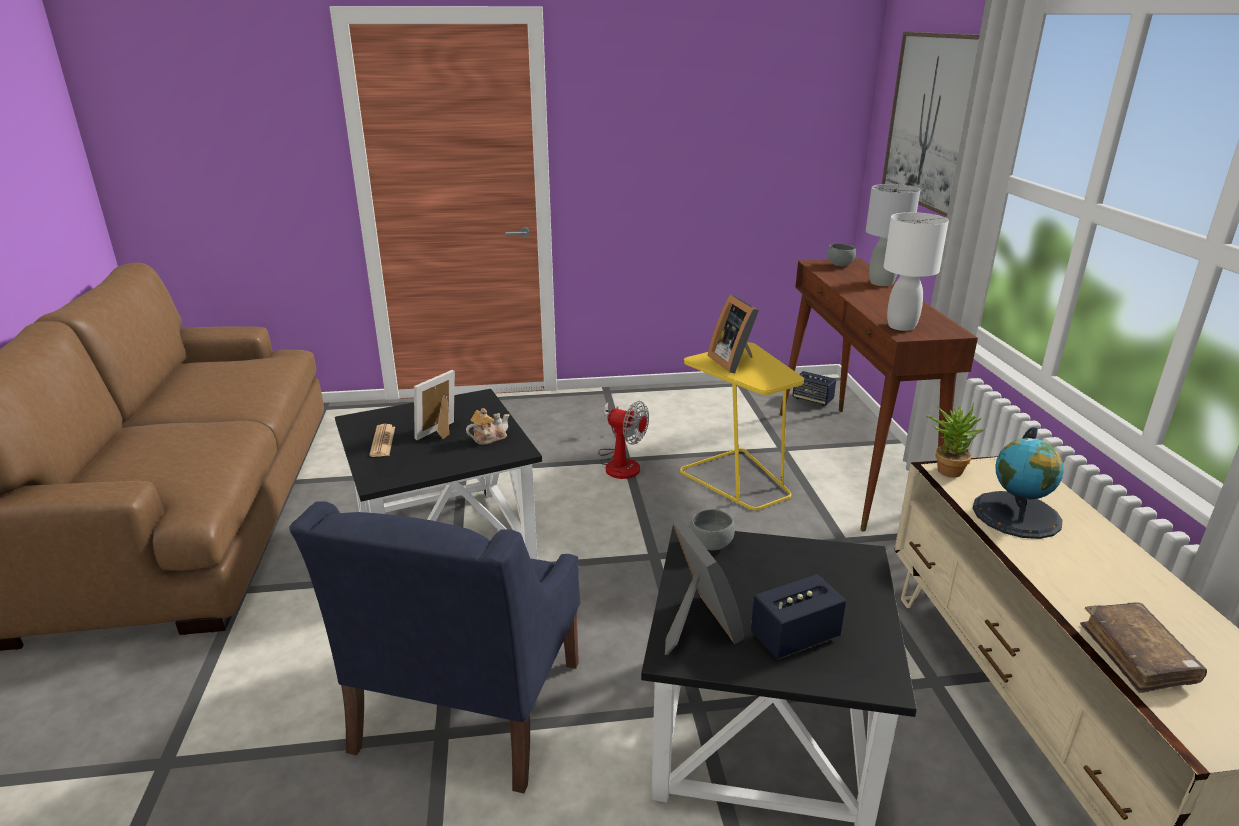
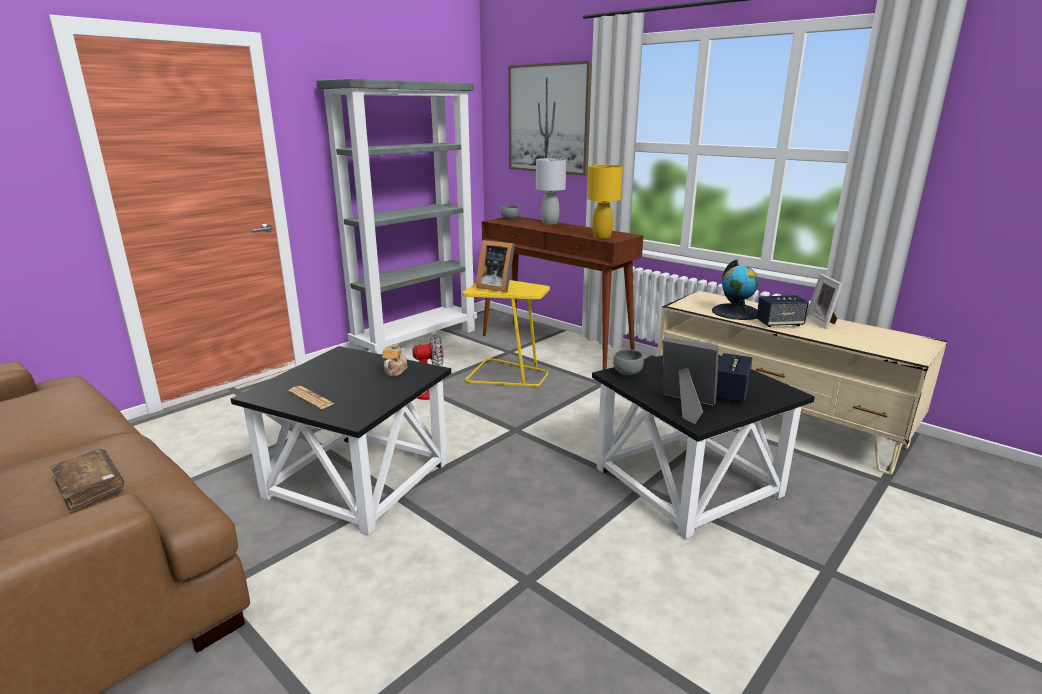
camera: 40 degrees left, 5 degrees down
blue armchair [289,501,580,793] -> none
picture frame [414,370,455,440] -> picture frame moved to [806,274,843,329]
speaker [792,371,836,406] -> speaker moved to [756,295,809,327]
white table lamp [883,212,949,331] -> yellow table lamp [587,165,623,239]
potted plant [926,403,984,478] -> none
brown book [1080,602,1207,693] -> brown book moved to [49,449,124,513]
none -> grey bookcase [316,78,477,354]

